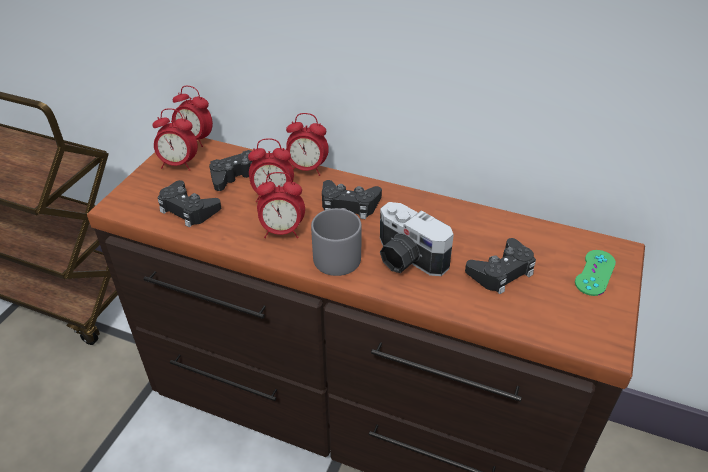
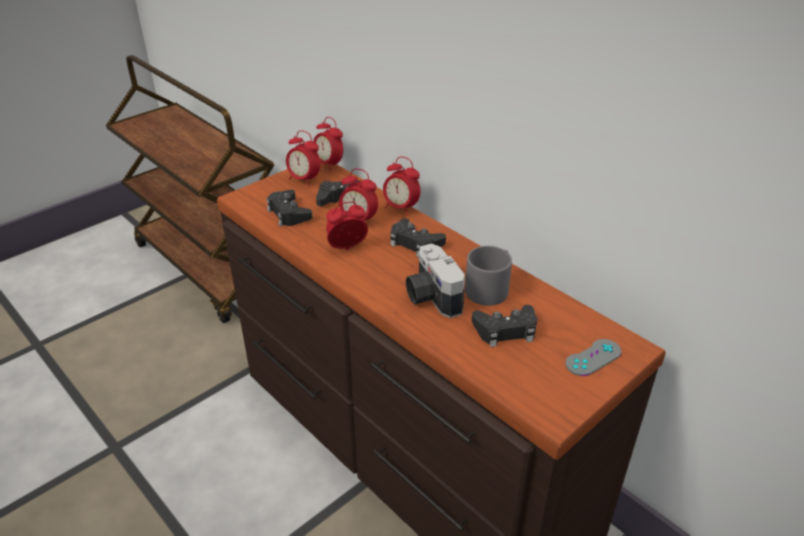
camera: 25 degrees right, 5 degrees down
alarm clock [257,172,305,238] -> alarm clock turned 135 degrees clockwise [326,202,368,251]
grey mug [311,208,362,276] -> grey mug moved to [465,246,512,306]
green game controller [575,250,616,296] -> grey game controller [565,339,622,376]

